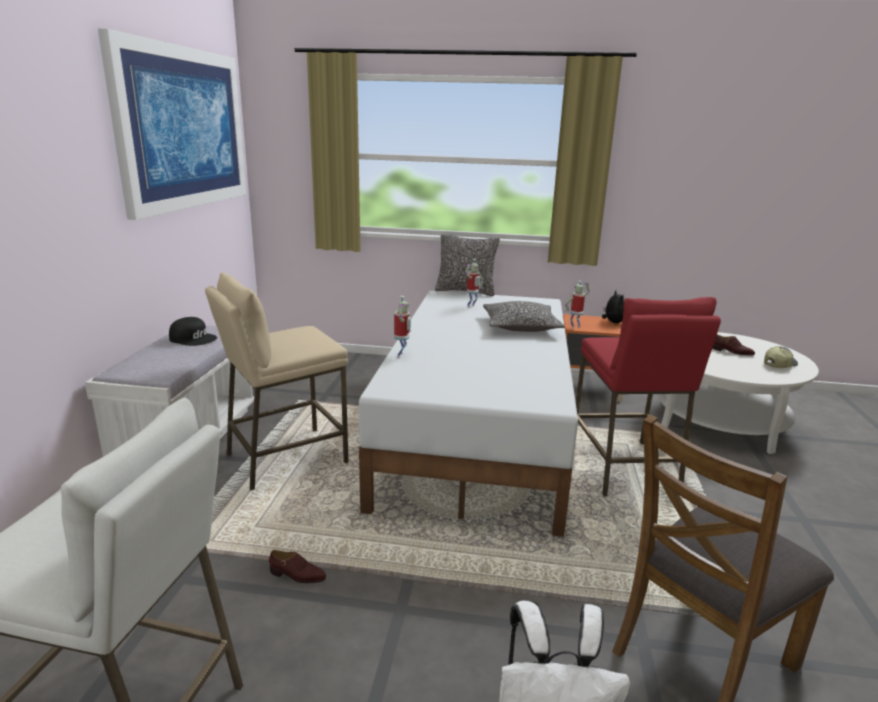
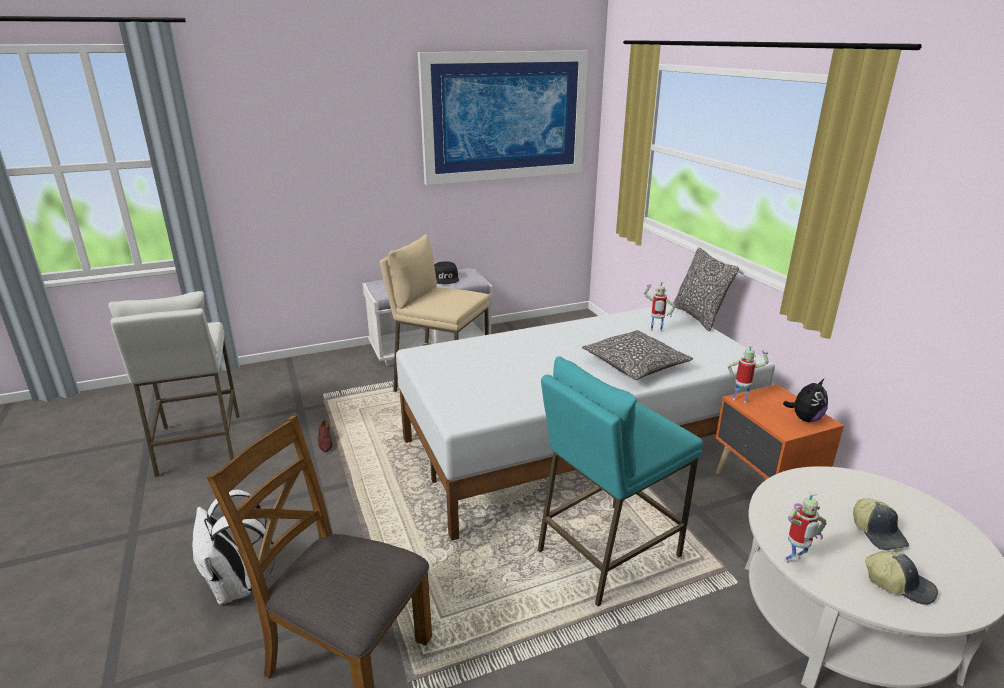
camera: 60 degrees right, 5 degrees up
toy robot [394,296,411,358] -> toy robot moved to [784,491,827,563]
red stool [576,297,721,497] -> turquoise stool [538,357,703,606]
brown shoe [712,335,755,356] -> cap [853,498,909,550]

